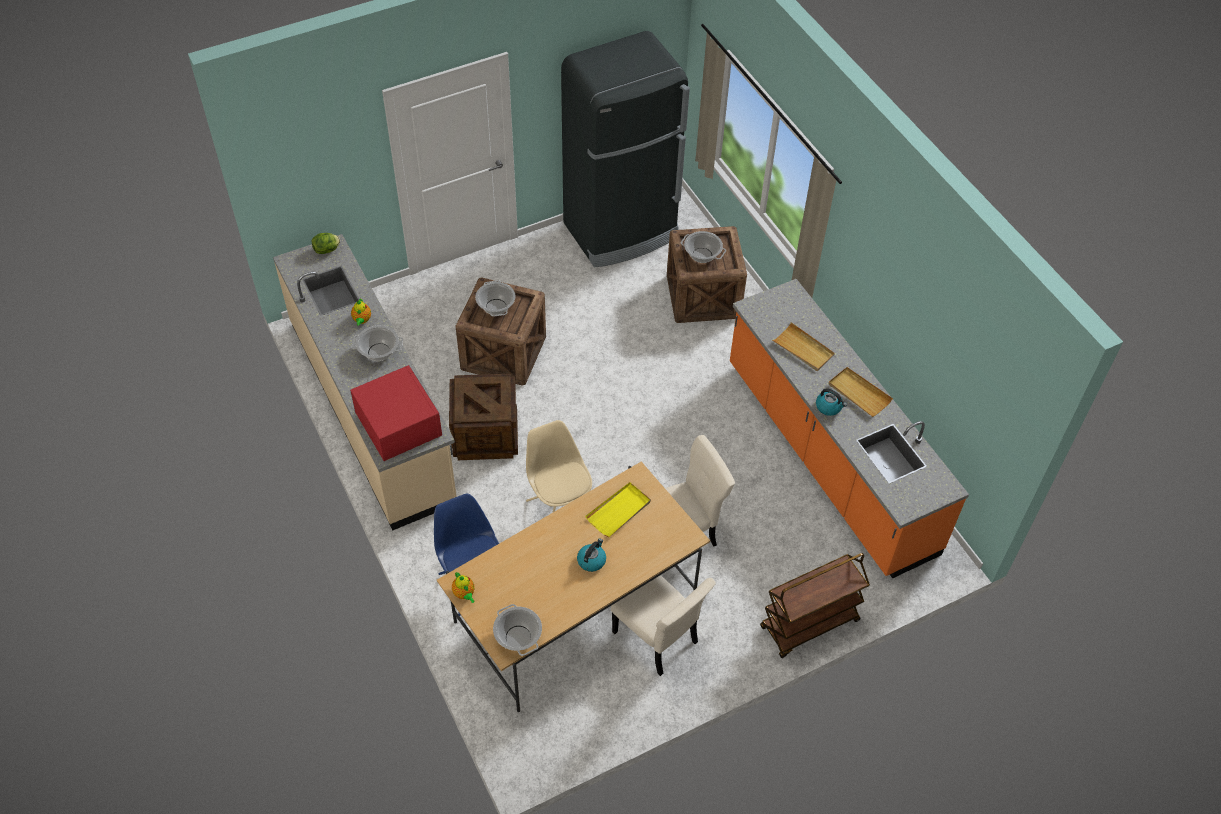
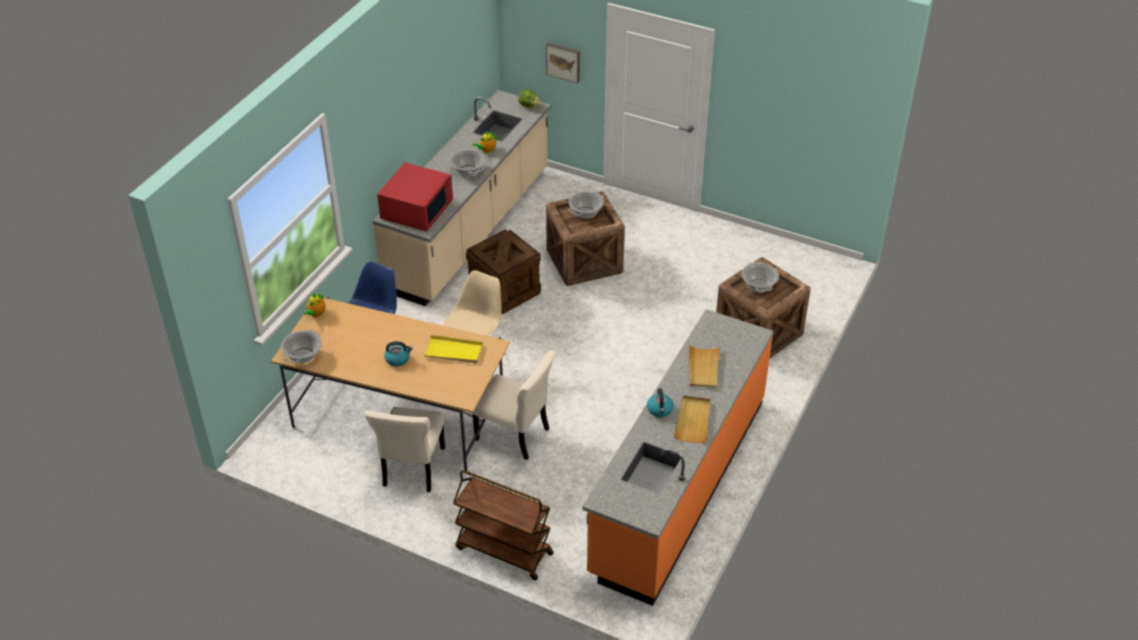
camera: 55 degrees right, 10 degrees down
black fridge [561,31,690,267] -> none
none -> picture [546,43,580,83]

